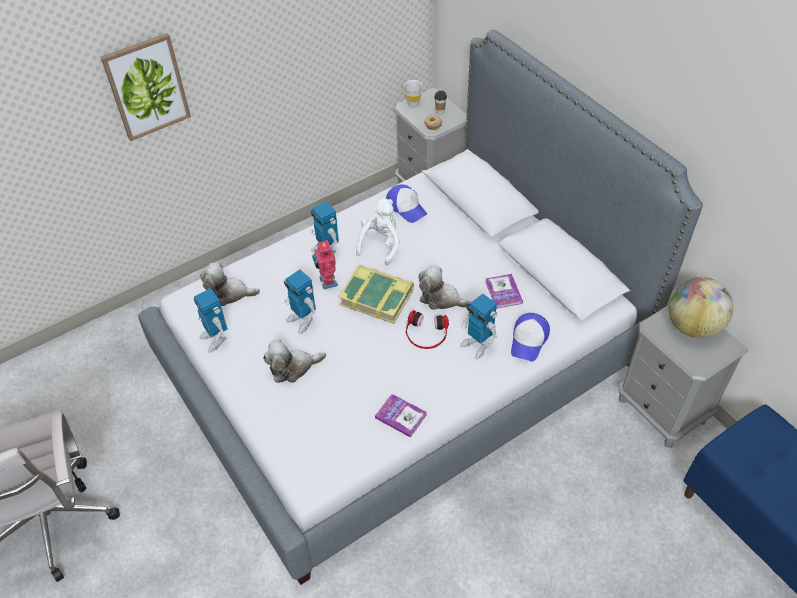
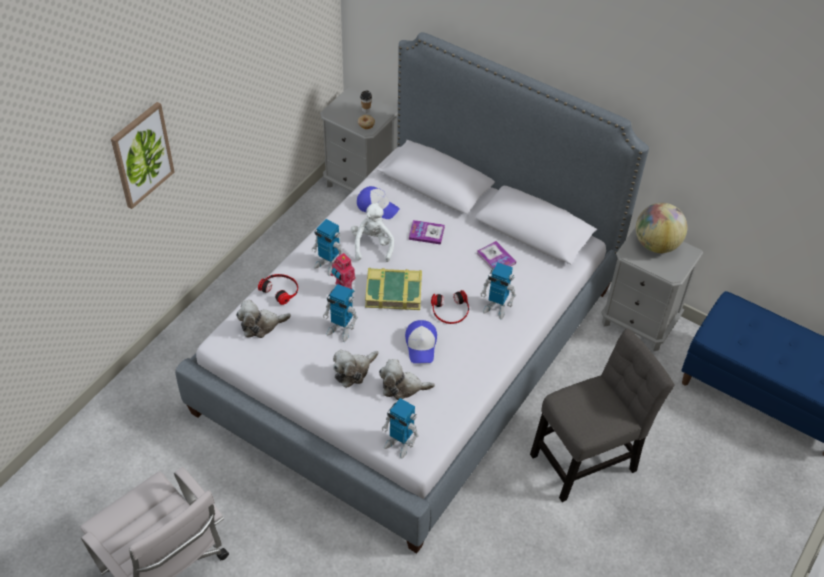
camera: 25 degrees left, 0 degrees up
toy robot [193,288,228,353] -> toy robot moved to [382,398,419,459]
book [375,394,427,438] -> book moved to [409,220,445,245]
white cup [404,80,423,108] -> none
plush toy [419,265,471,310] -> plush toy moved to [379,359,435,400]
cap [511,313,550,362] -> cap moved to [405,320,437,363]
none -> headphones [258,274,298,305]
none -> grey chair [530,329,674,502]

